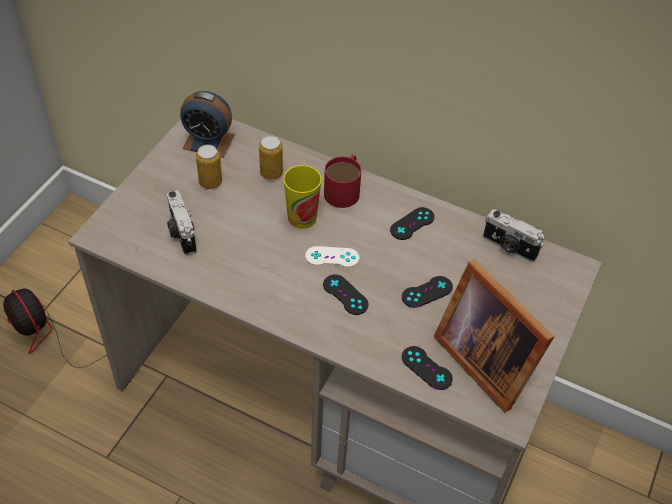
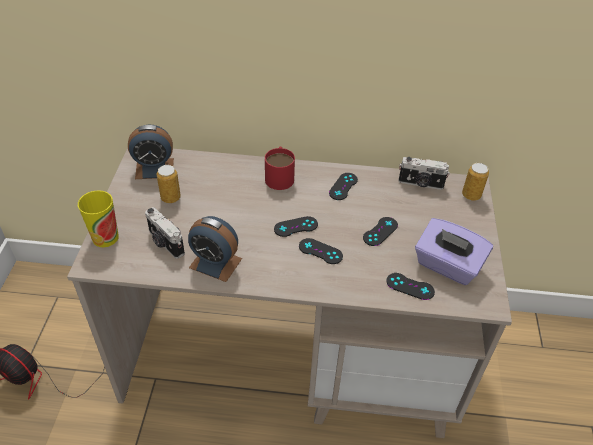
camera: 20 degrees left, 5 degrees down
can [259,136,283,180] -> can moved to [462,163,489,201]
cup [283,165,322,229] -> cup moved to [78,190,119,247]
white game controller [305,246,359,268] -> black game controller [274,216,318,237]
picture frame [434,259,554,413] -> purple tissue box [415,218,493,285]
none -> alarm clock [188,216,242,282]

